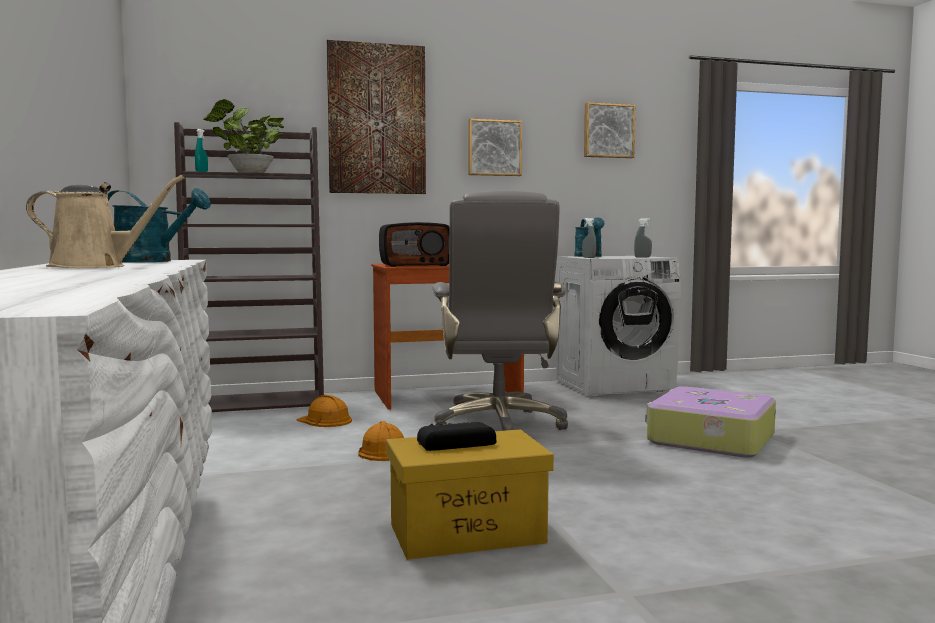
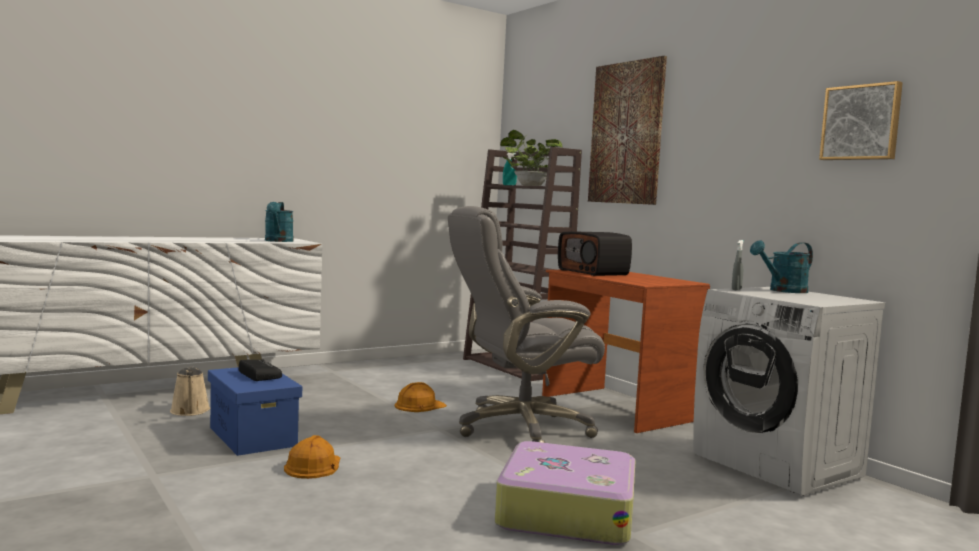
camera: 70 degrees right, 0 degrees up
beige watering can [26,175,184,268] -> beige watering can moved to [170,367,210,416]
orange hard hat [297,395,352,427] -> orange hard hat moved to [284,435,340,479]
yellow storage box [386,429,554,560] -> blue storage box [208,367,302,456]
picture [468,119,522,176] -> none
grey spray bottle [634,218,652,258] -> none

